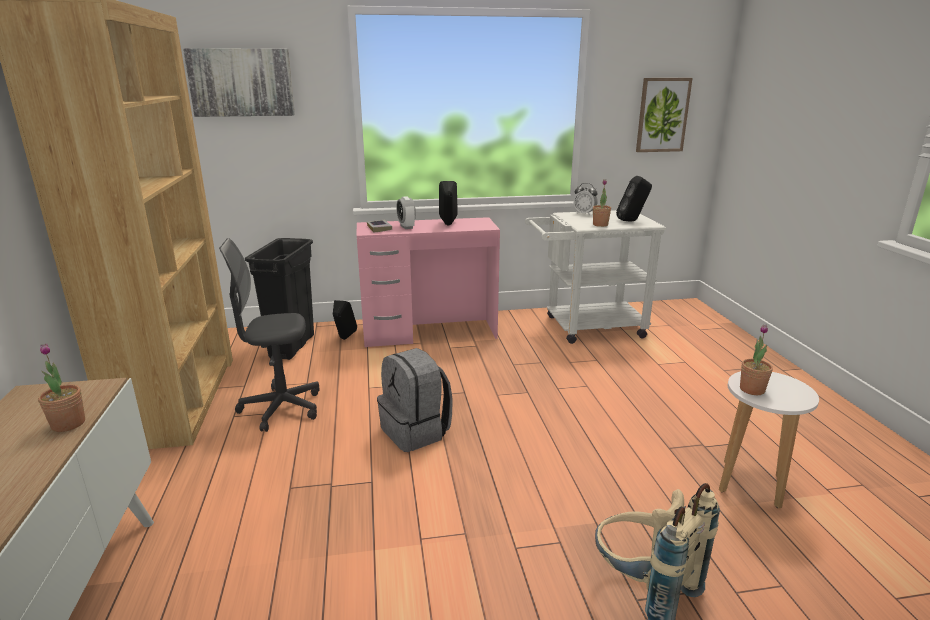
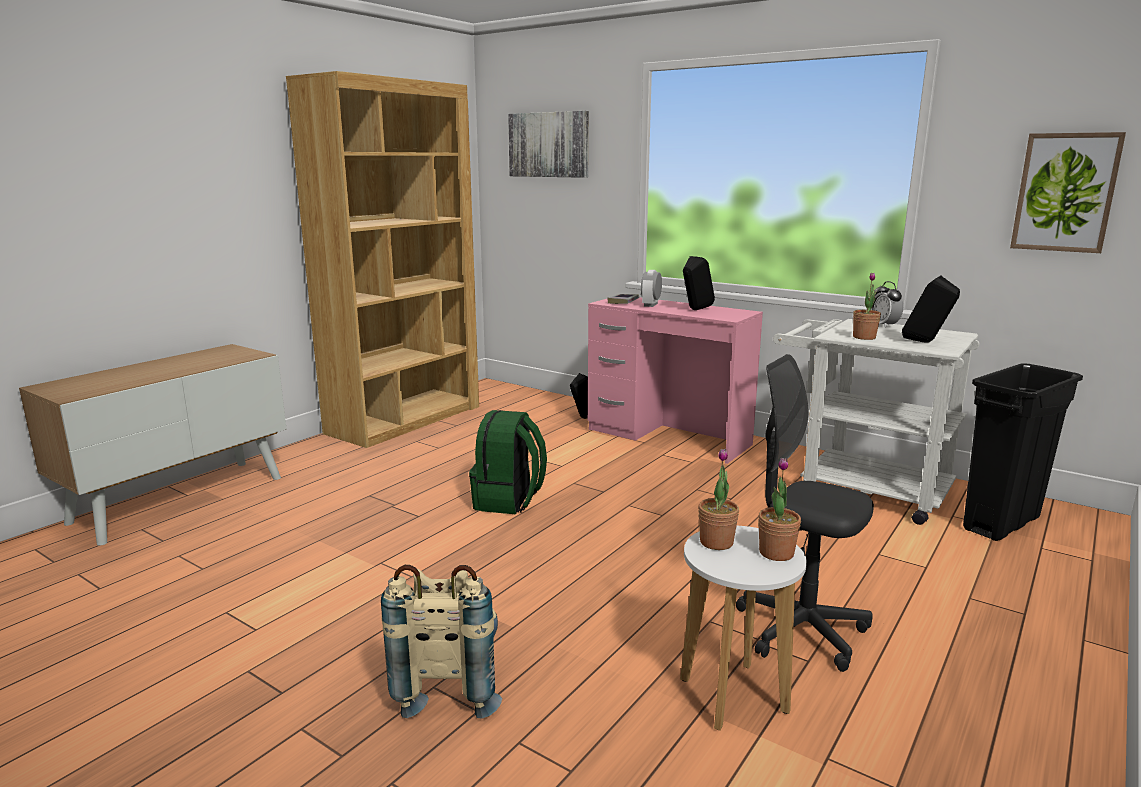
camera: 45 degrees right, 5 degrees down
potted plant [38,343,85,432] -> potted plant moved to [758,458,801,561]
grey office chair [219,238,319,432] -> grey office chair moved to [736,354,874,672]
black trash can [245,238,314,360] -> black trash can moved to [963,363,1083,541]
grey backpack [377,348,453,452] -> green backpack [469,410,547,514]

